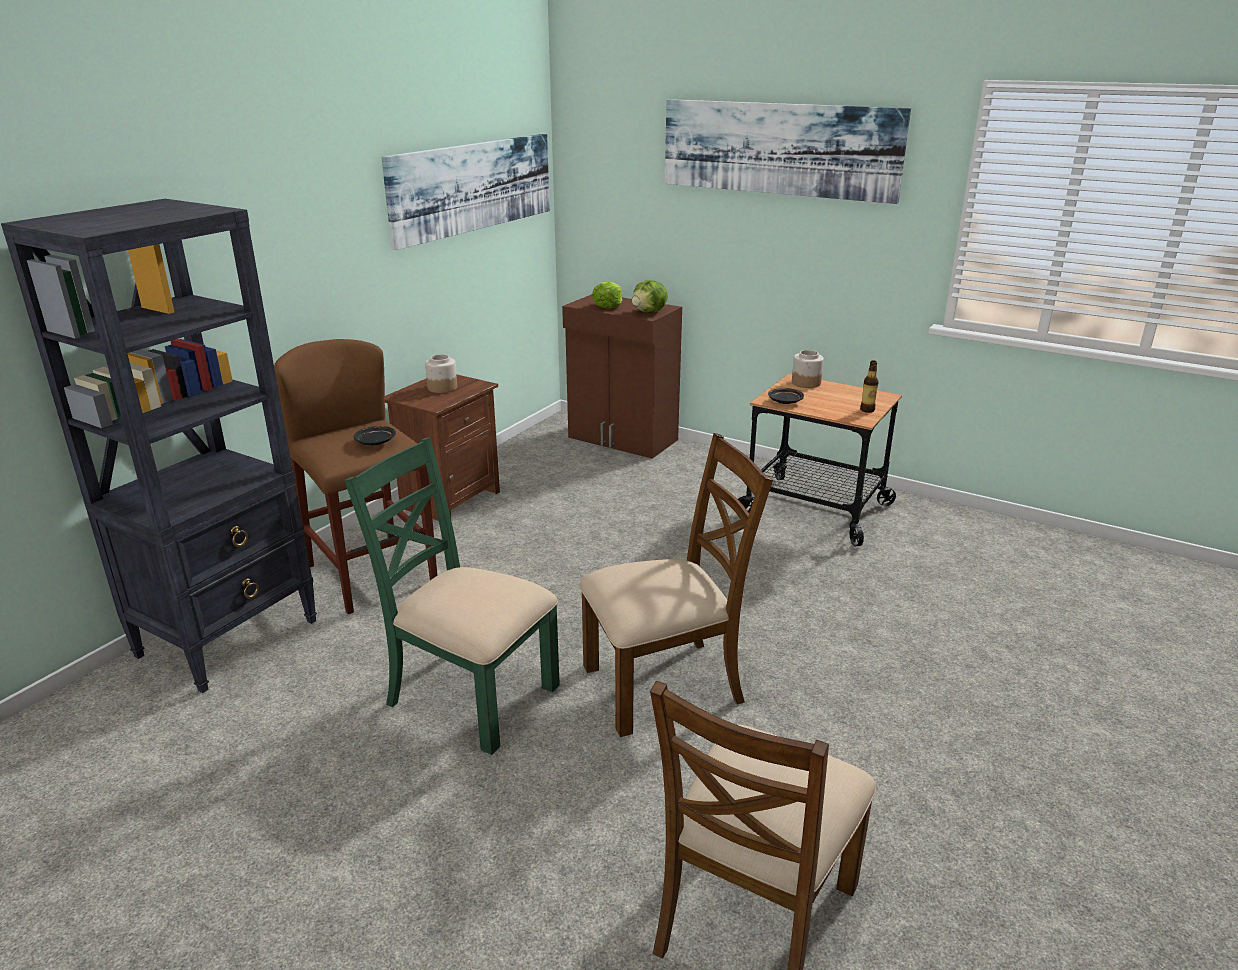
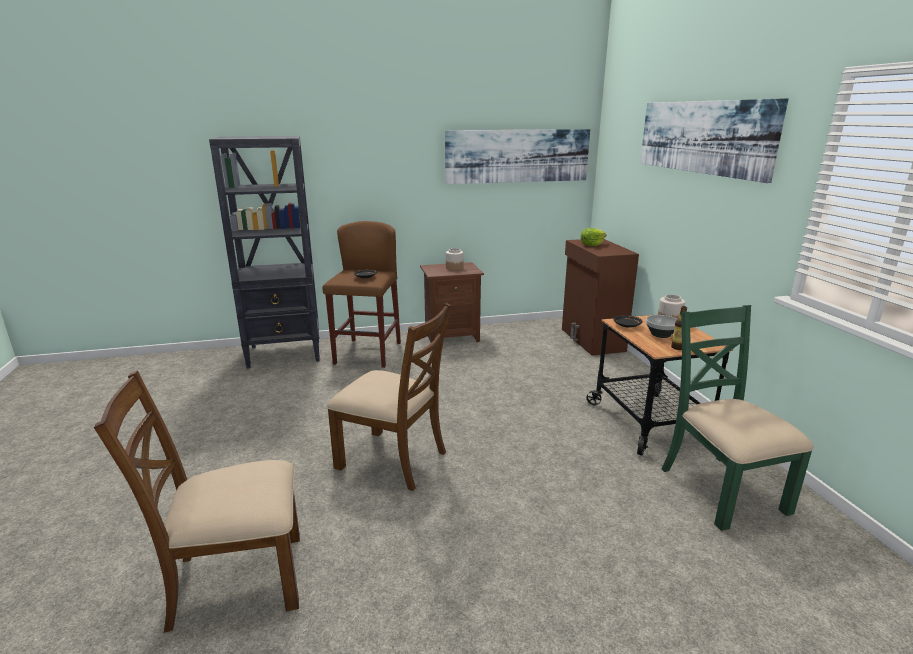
camera: 45 degrees right, 5 degrees down
green chair [344,437,560,755] -> green chair moved to [661,305,814,531]
lettuce [632,280,668,313] -> none
none -> bowl [646,315,678,338]

